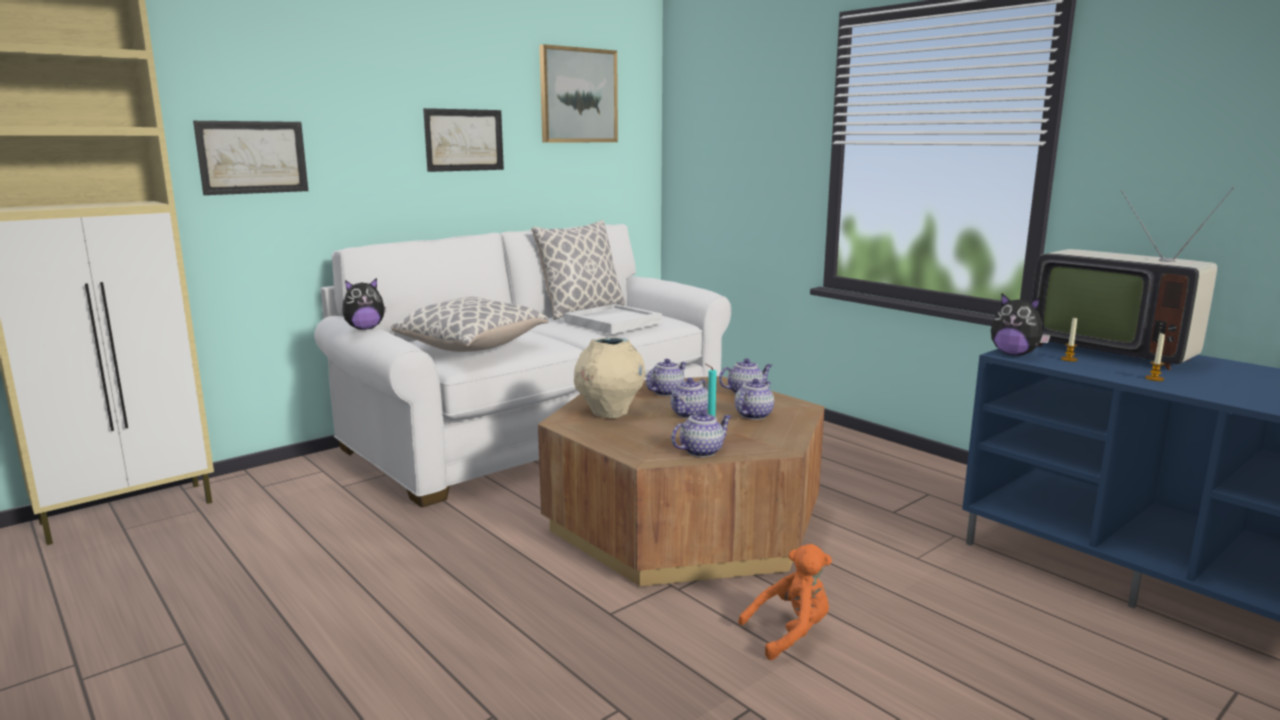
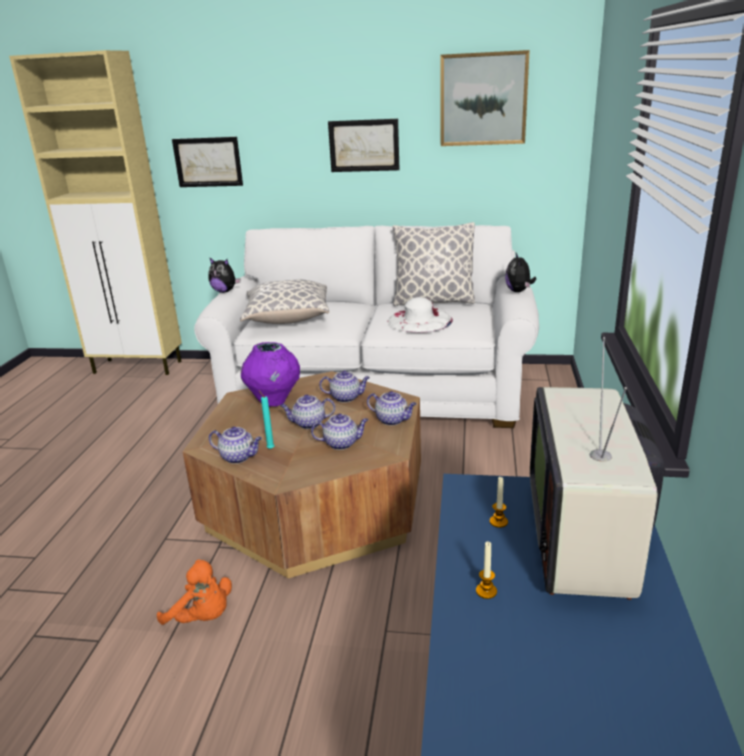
camera: 50 degrees right, 10 degrees up
white tray [564,304,662,334] -> white hat [388,297,453,333]
beige vase [574,338,645,418] -> purple vase [241,342,300,407]
plush toy [991,293,1051,356] -> plush toy moved to [505,253,536,292]

